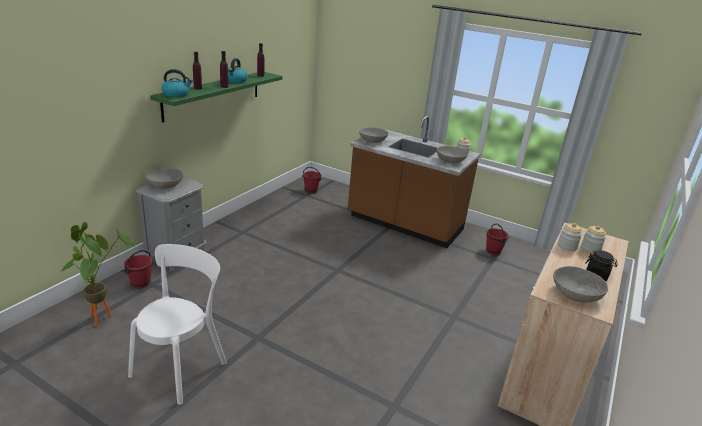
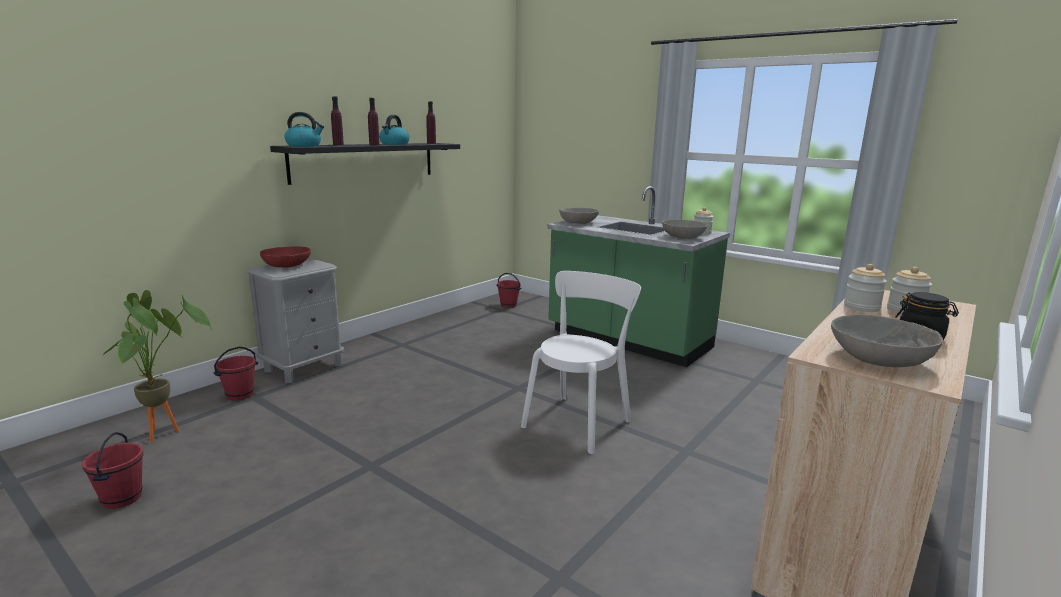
camera: 10 degrees right, 10 degrees down
white chair [128,244,227,405] -> white chair moved to [521,271,641,454]
grey bowl [146,168,184,188] -> red bowl [260,246,311,268]
green shelf [150,72,283,123] -> black shelf [270,143,460,185]
brown counter [348,116,481,248] -> green counter [547,186,730,367]
red bucket [486,224,509,255] -> red bucket moved to [82,432,143,509]

